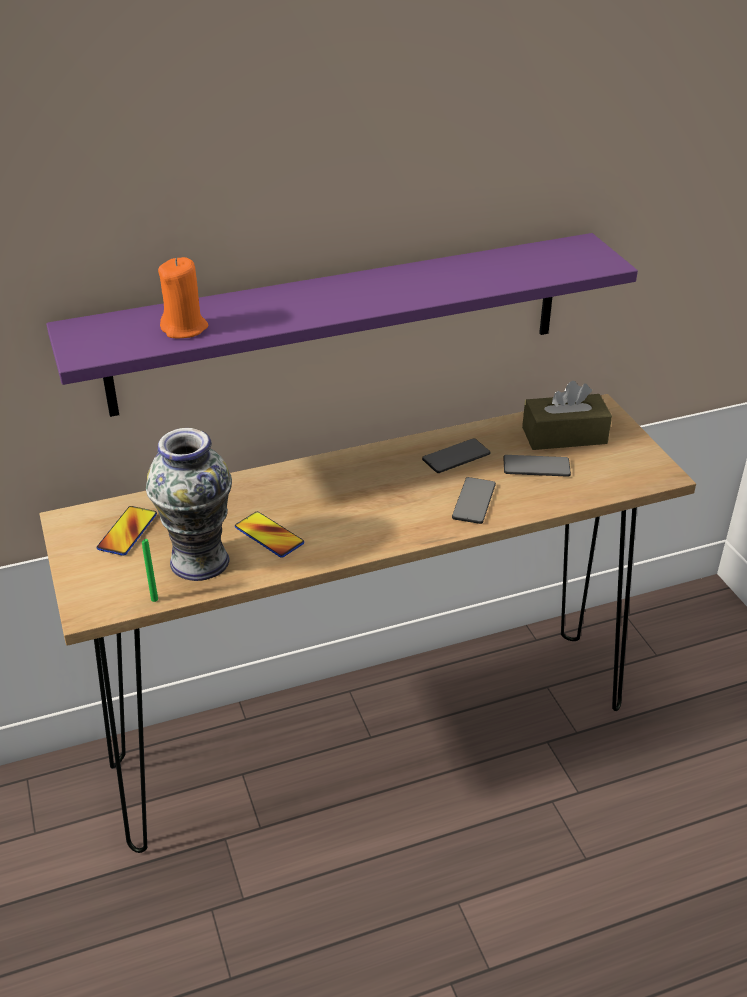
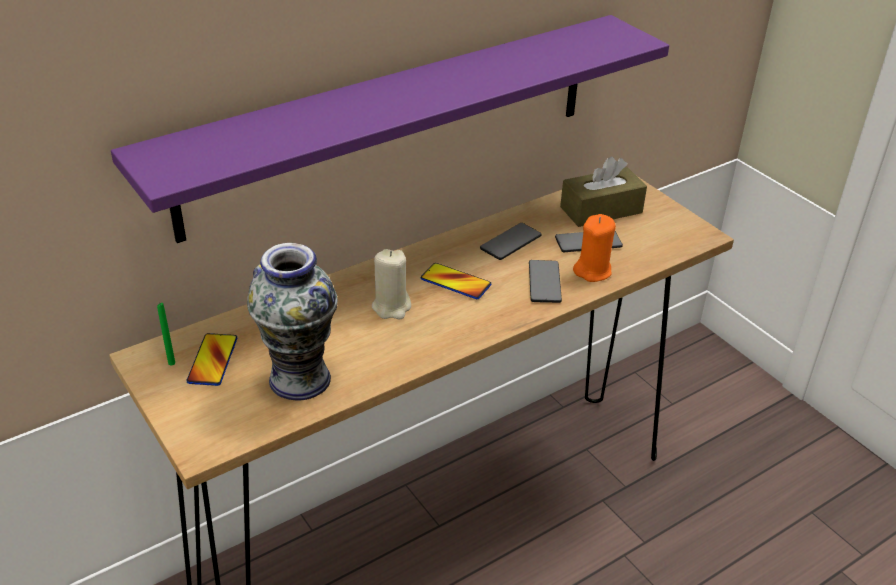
camera: 15 degrees left, 0 degrees up
green candle [142,539,158,602] -> green candle moved to [157,303,175,366]
orange candle [158,257,208,338] -> orange candle moved to [573,214,616,282]
phone [235,512,304,558] -> phone moved to [421,263,491,299]
none -> beige candle [372,249,411,320]

